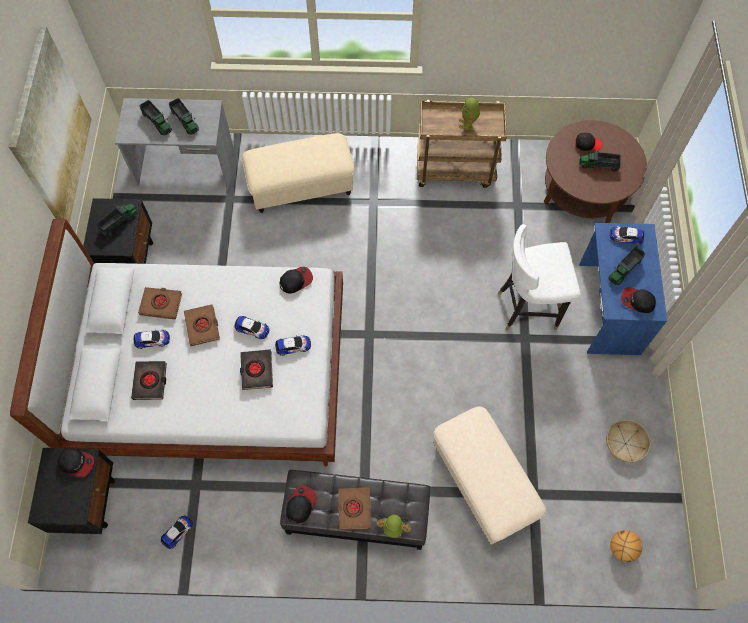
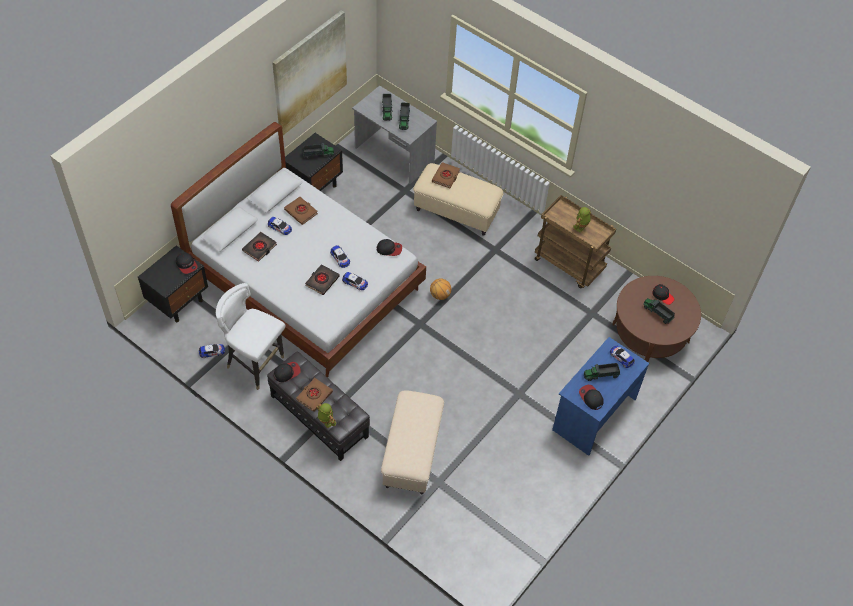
camera: 35 degrees right, 10 degrees down
brown book [184,304,220,346] -> brown book moved to [432,162,460,188]
white chair [498,224,581,331] -> white chair moved to [216,283,285,390]
basket [606,420,651,463] -> none
basketball [610,530,642,562] -> basketball moved to [430,278,451,300]

